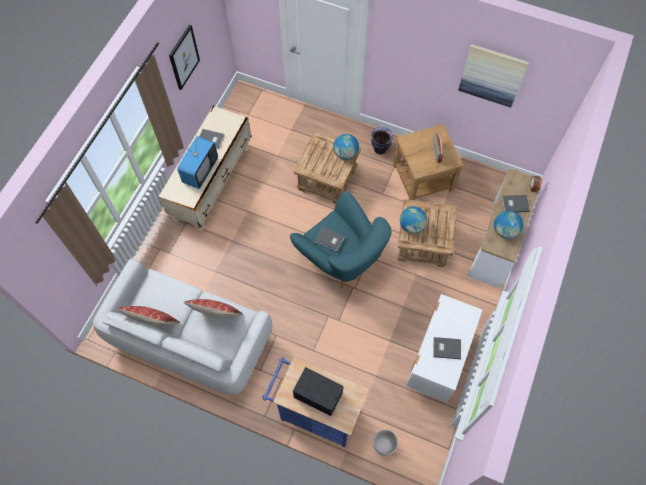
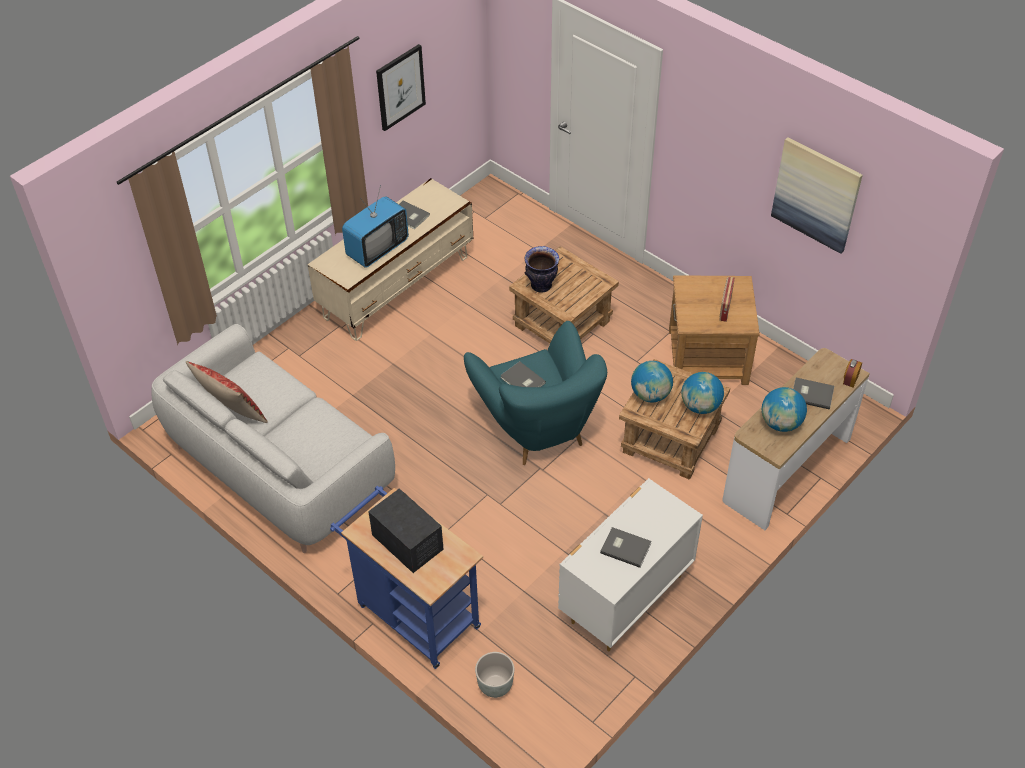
camera: 20 degrees right, 15 degrees down
pillow [184,299,243,318] -> none
globe [333,134,359,160] -> globe moved to [682,372,724,414]
vase [371,127,393,154] -> vase moved to [524,246,559,293]

